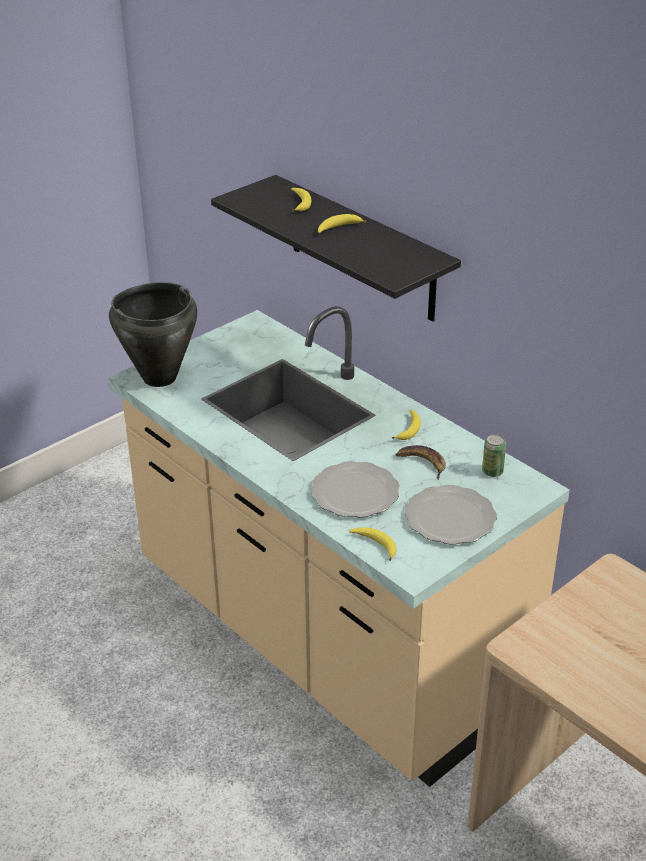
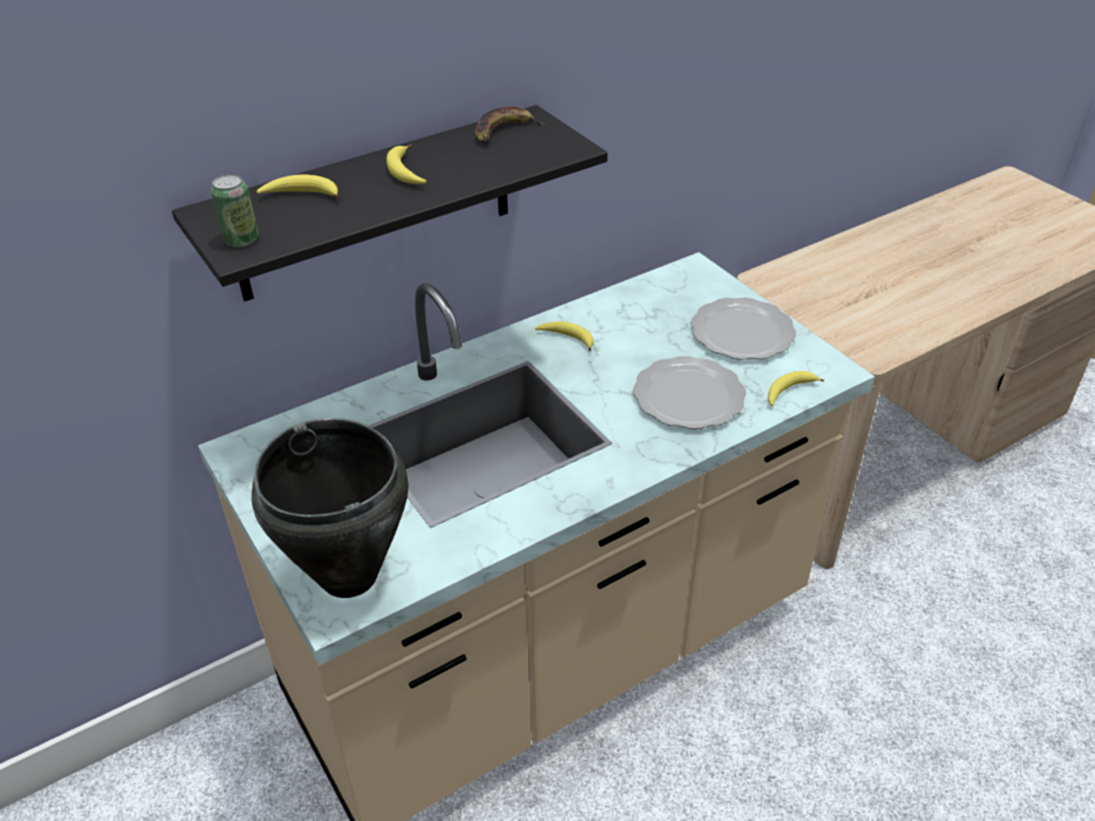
camera: 80 degrees left, 5 degrees up
banana [396,445,446,480] -> banana moved to [475,106,547,143]
can [482,434,506,477] -> can moved to [211,174,258,247]

